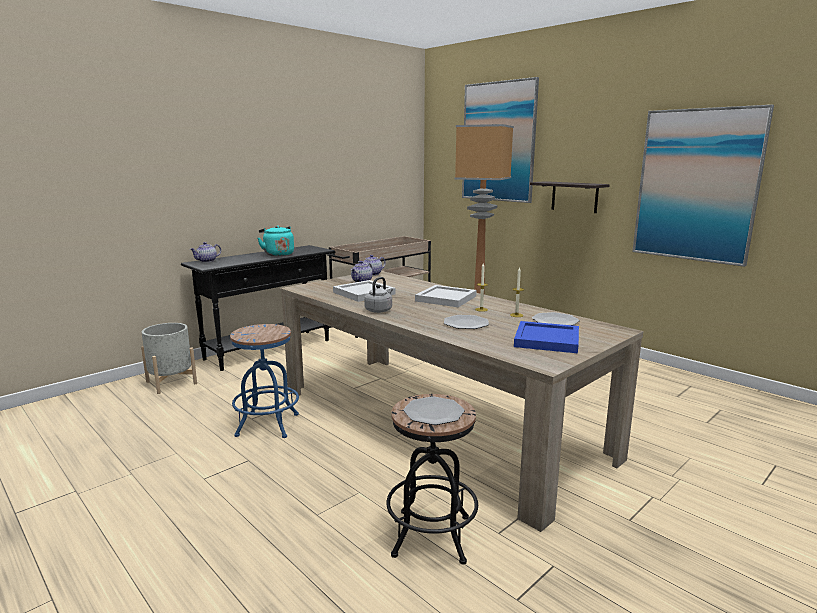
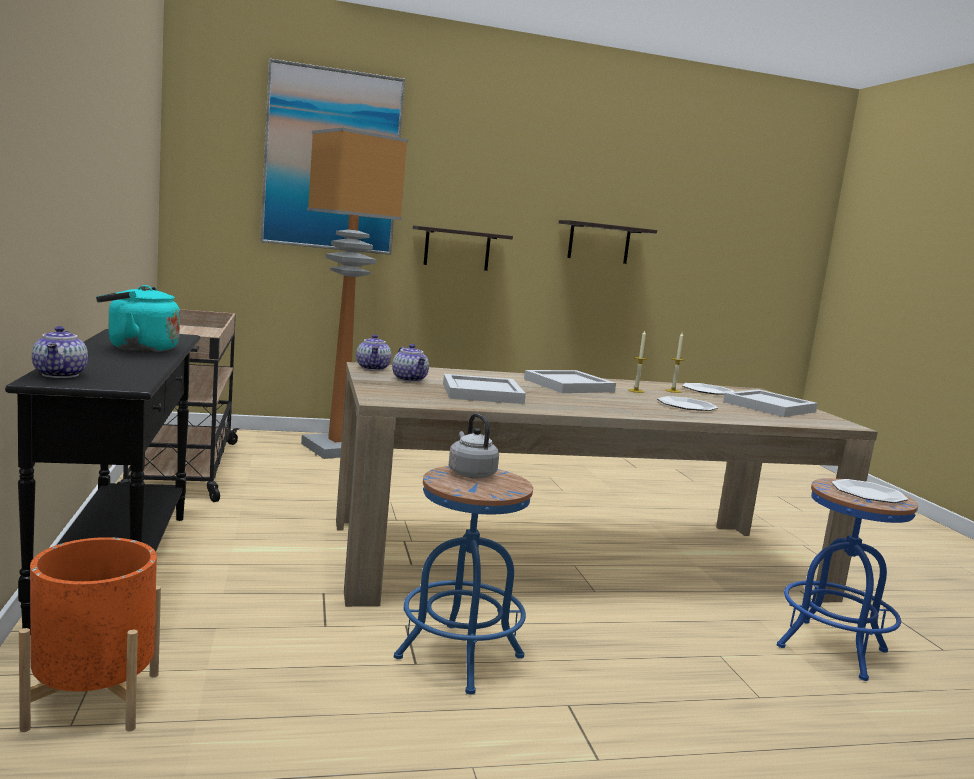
camera: 60 degrees left, 5 degrees down
grey planter [141,323,197,394] -> orange planter [19,537,161,732]
grey kettle [364,277,393,313] -> grey kettle moved to [449,413,499,478]
black stool [386,394,478,564] -> blue stool [777,478,918,681]
blue tray [514,321,579,353] -> white tray [723,389,818,417]
picture [632,105,774,267] -> shelf [559,220,657,264]

